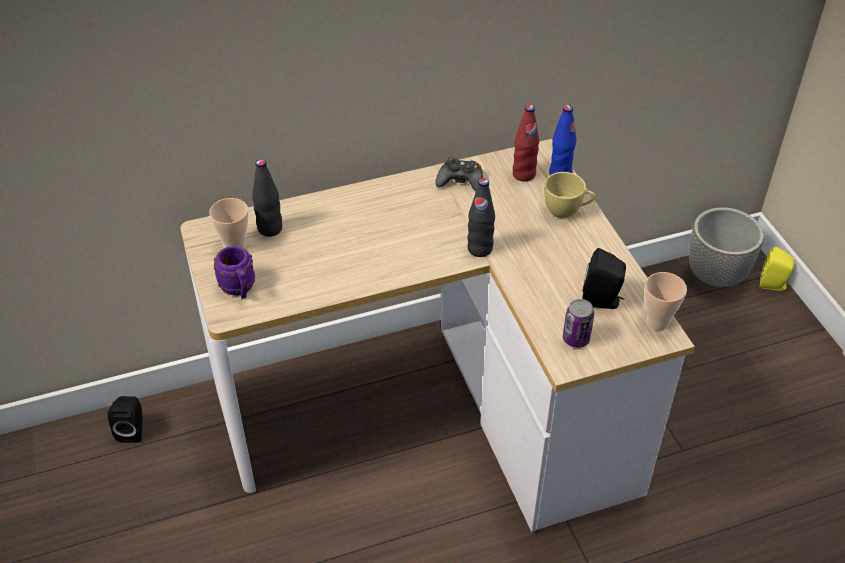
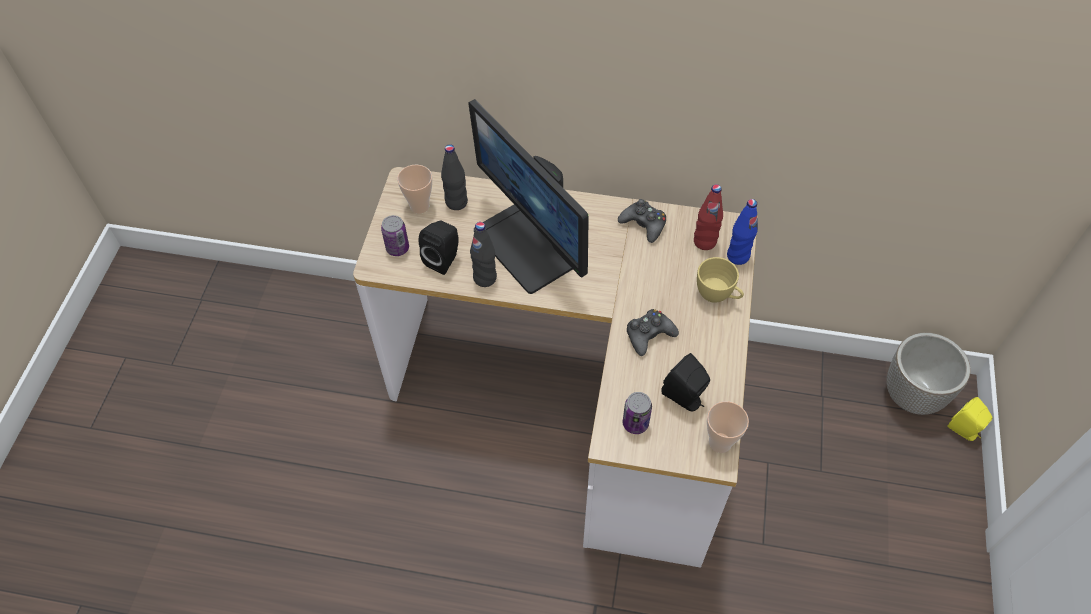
camera: 30 degrees right, 10 degrees up
black speaker [108,396,143,443] -> black speaker moved to [419,221,458,275]
purple mug [214,246,255,299] -> can [381,215,409,256]
black bottle [467,178,495,257] -> black bottle moved to [470,222,497,287]
none -> monitor [468,99,589,294]
none -> black game controller [627,309,679,356]

